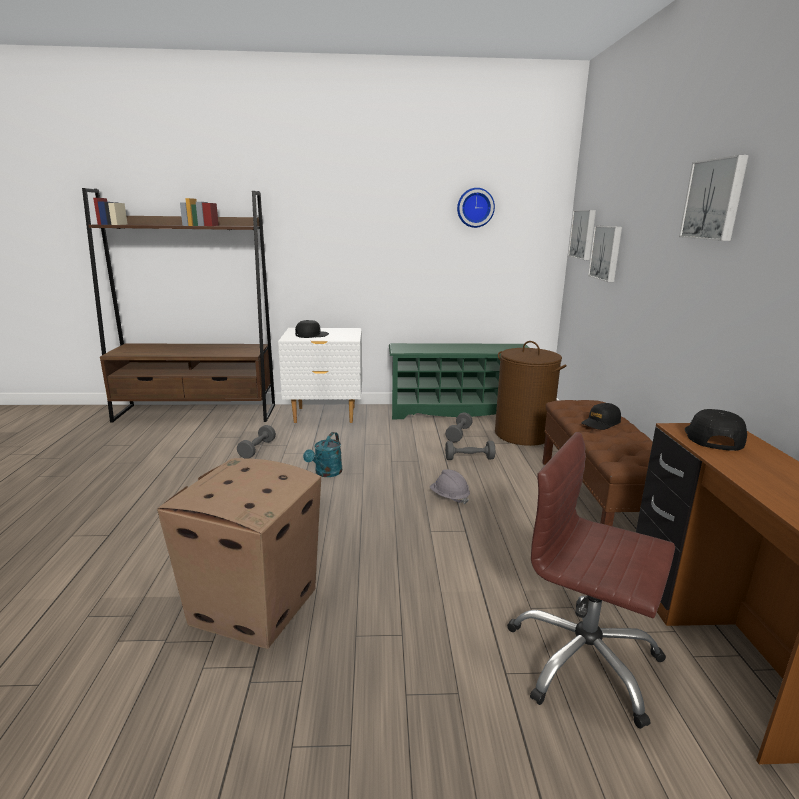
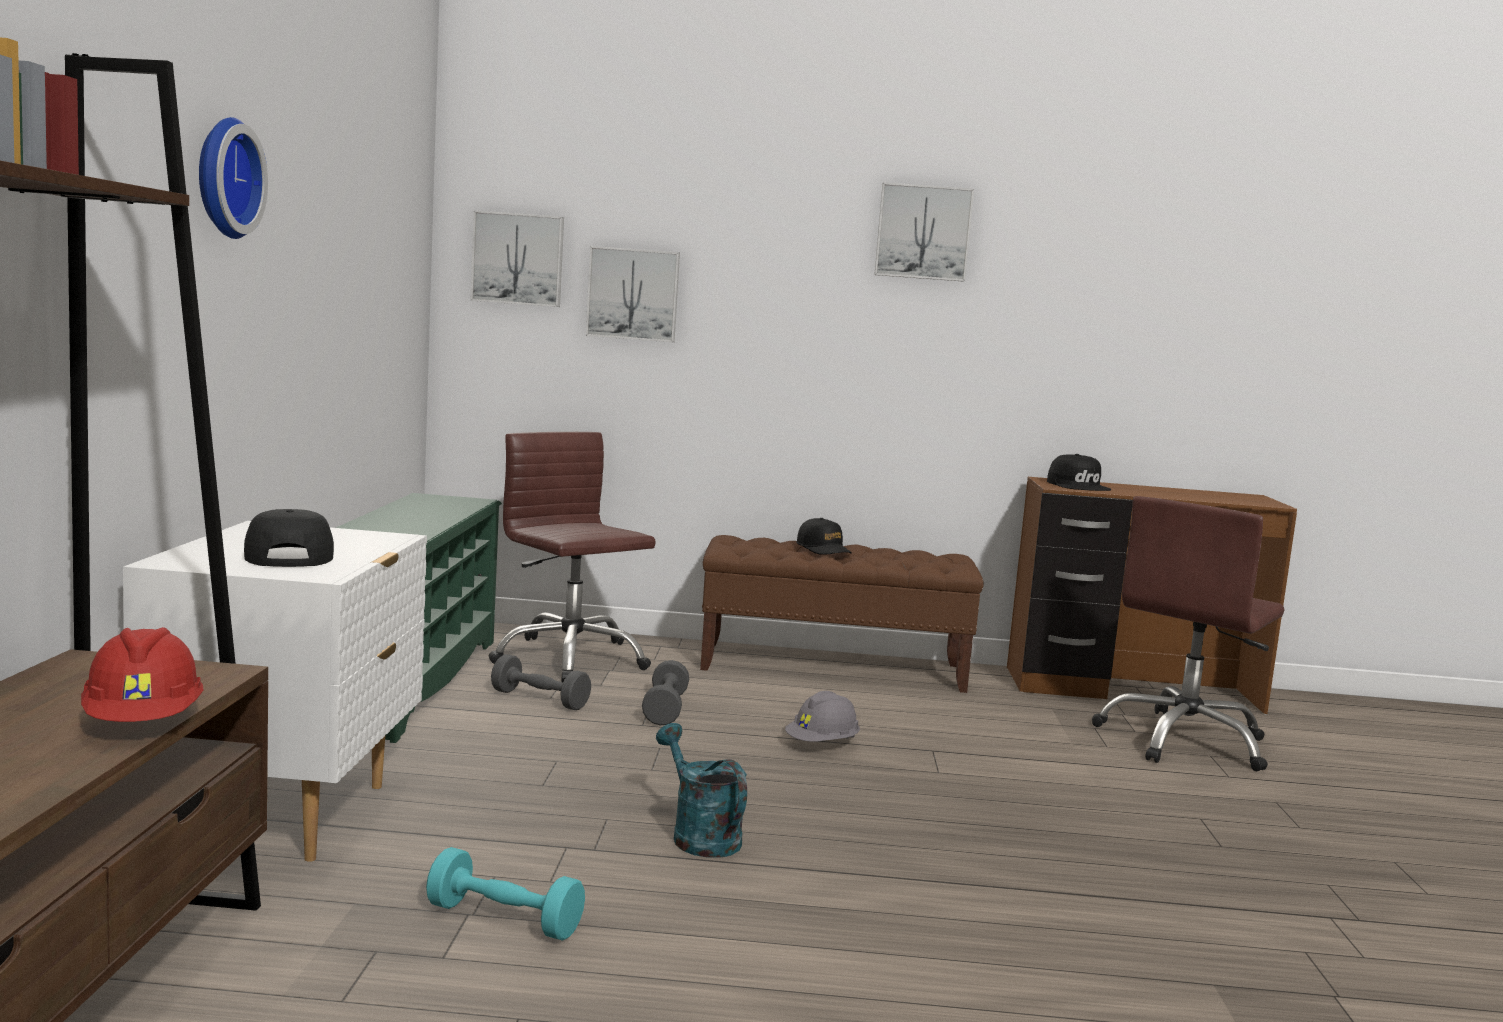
camera: 85 degrees left, 10 degrees down
cardboard box [157,458,321,649] -> none
grey dumbbell [237,425,276,459] -> turquoise dumbbell [426,847,585,941]
turquoise watering can [303,432,342,477] -> turquoise watering can turned 150 degrees counterclockwise [656,723,747,858]
wall clock [457,188,495,228] -> wall clock moved to [199,117,268,239]
brown laundry basket [495,341,567,446] -> brown office chair [489,432,656,682]
black cap [685,409,747,451] -> black cap turned 135 degrees counterclockwise [1047,454,1111,491]
none -> red hard hat [81,627,204,722]

